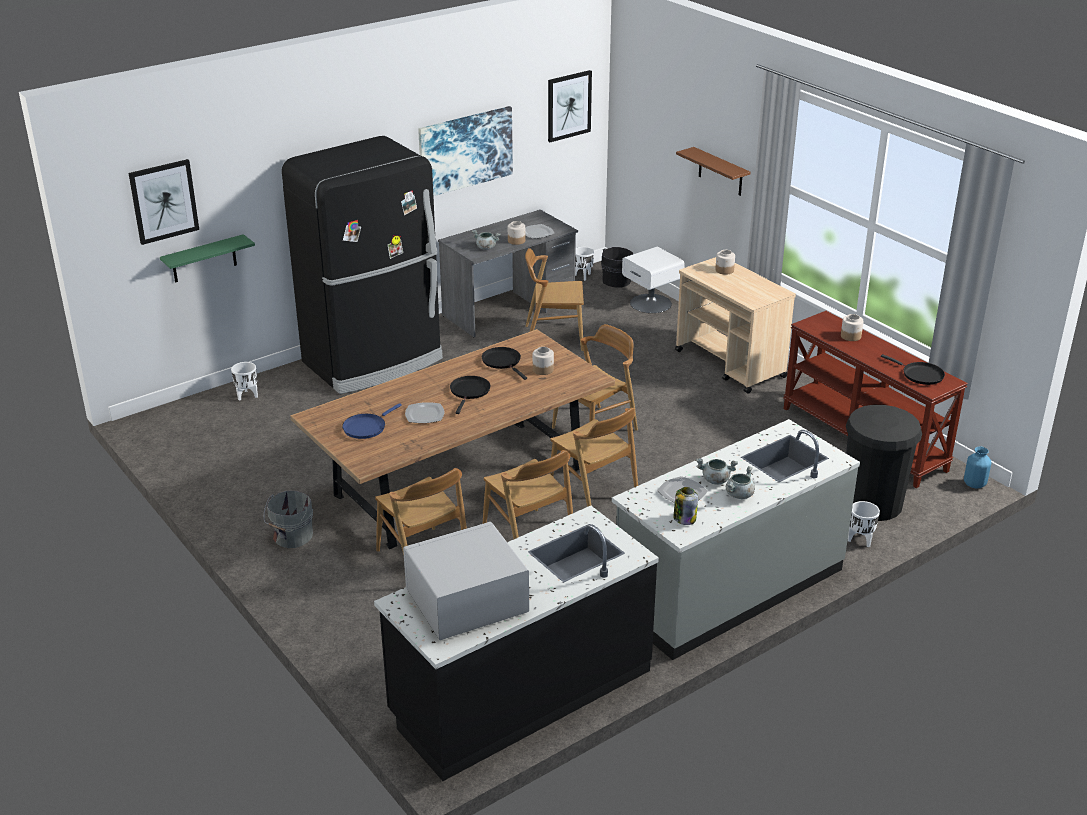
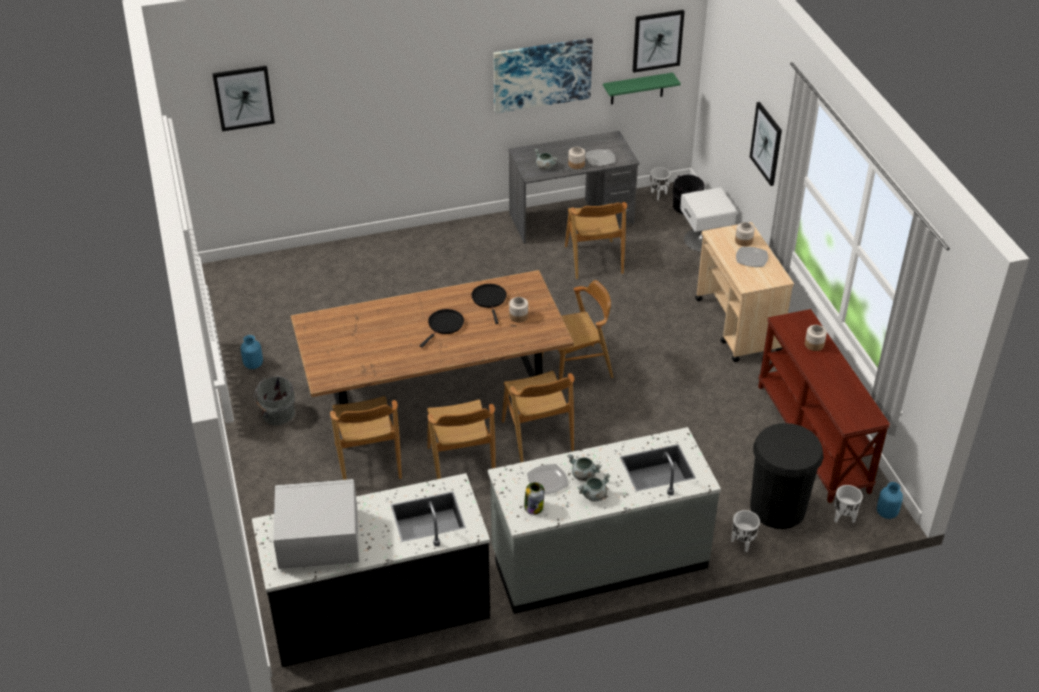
camera: 20 degrees right, 10 degrees up
green shelf [160,234,255,283] -> green shelf moved to [603,73,681,105]
white planter [231,362,258,401] -> white planter moved to [834,485,863,523]
black fridge [282,136,443,394] -> none
blue frying pan [342,403,402,439] -> none
plate [405,402,444,423] -> plate moved to [736,247,768,267]
brown chair [525,248,584,351] -> brown chair turned 120 degrees counterclockwise [565,202,627,279]
brown shelf [676,147,751,196] -> picture [750,102,782,186]
black frying pan [881,354,945,385] -> none
none -> blue vase [241,335,263,369]

